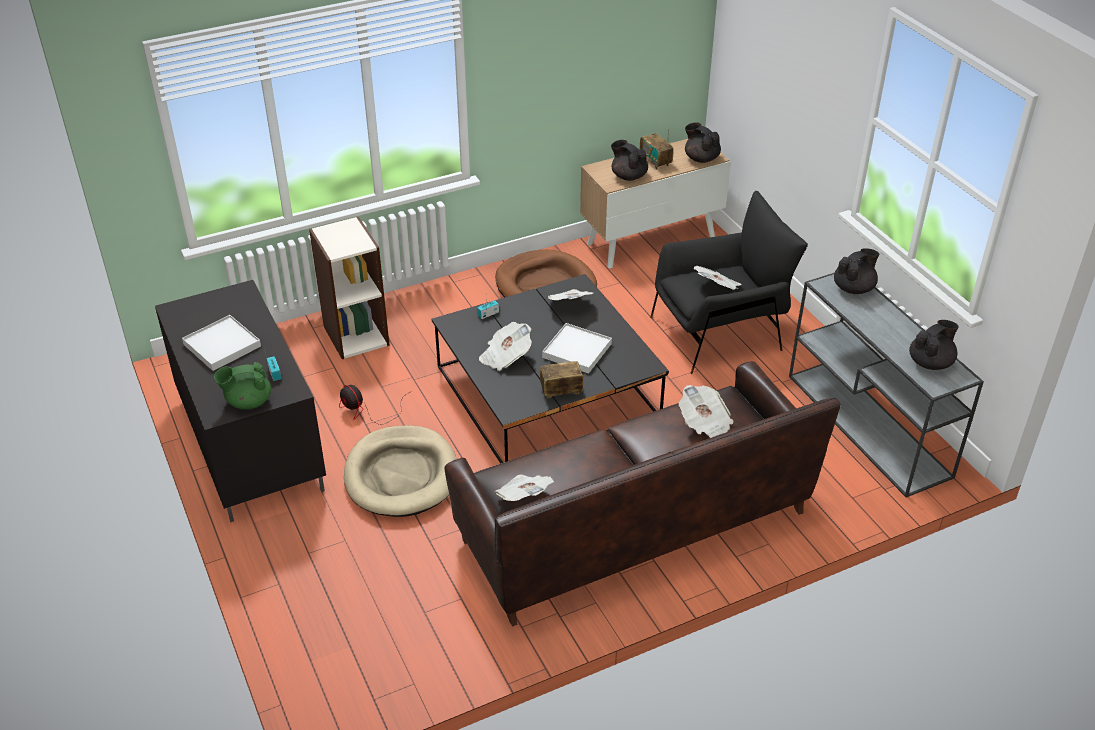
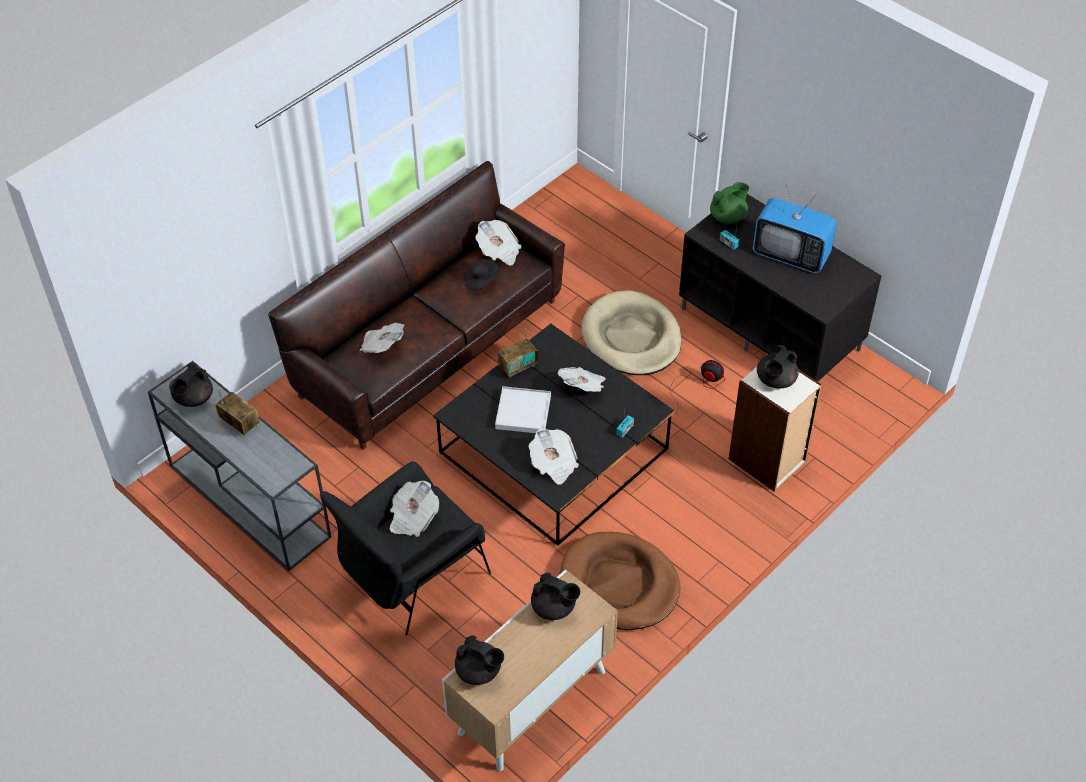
camera: 160 degrees right, 10 degrees up
white tray [182,315,261,371] -> television [753,185,837,273]
radio [640,128,674,170] -> radio moved to [216,388,260,436]
black teapot [834,248,879,294] -> black teapot moved to [757,345,799,388]
none -> black hat [464,259,500,290]

